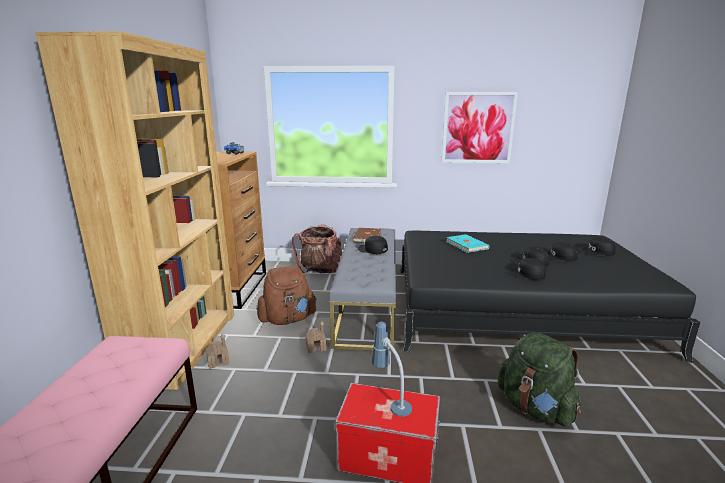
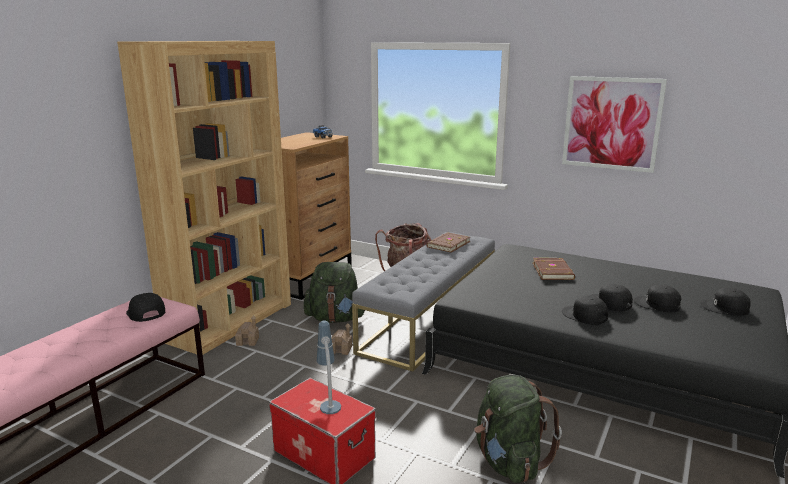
camera: 25 degrees right, 0 degrees up
brown backpack [256,266,317,325] -> green backpack [304,262,365,323]
black cap [357,236,388,254] -> black cap moved to [126,293,165,322]
turquoise book [446,234,489,253] -> brown book [533,258,575,280]

